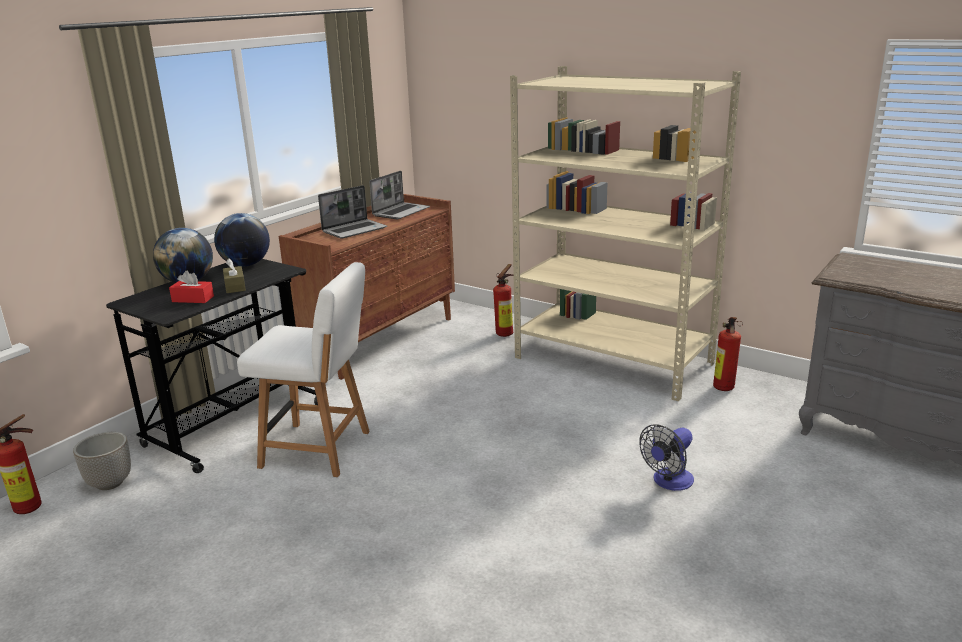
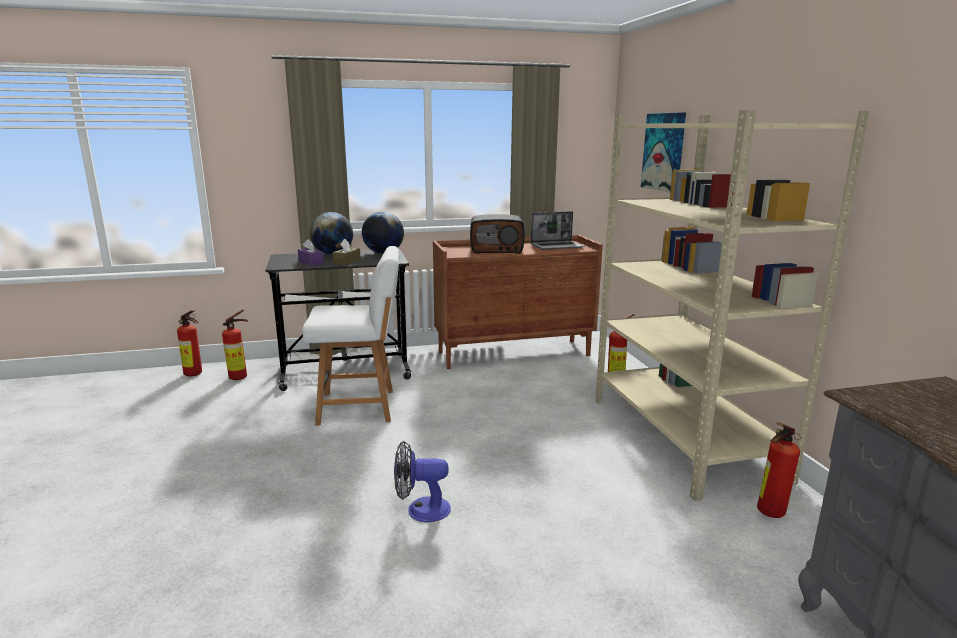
camera: 40 degrees right, 5 degrees down
planter [73,432,131,490] -> fire extinguisher [222,309,248,380]
red tissue box [169,271,214,303] -> purple tissue box [298,239,324,266]
white chair [237,262,370,477] -> white chair turned 60 degrees counterclockwise [302,246,399,426]
laptop [318,185,387,239] -> radio [470,214,525,254]
fan [639,424,694,491] -> fan moved to [394,441,451,522]
none -> picture [641,112,686,193]

